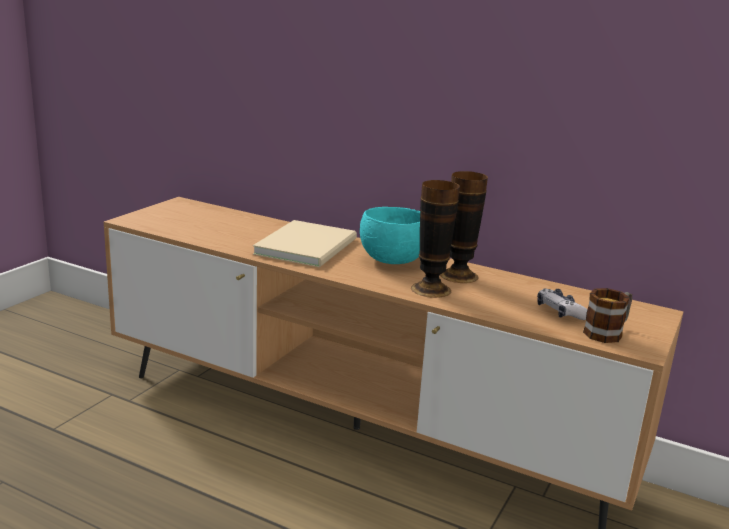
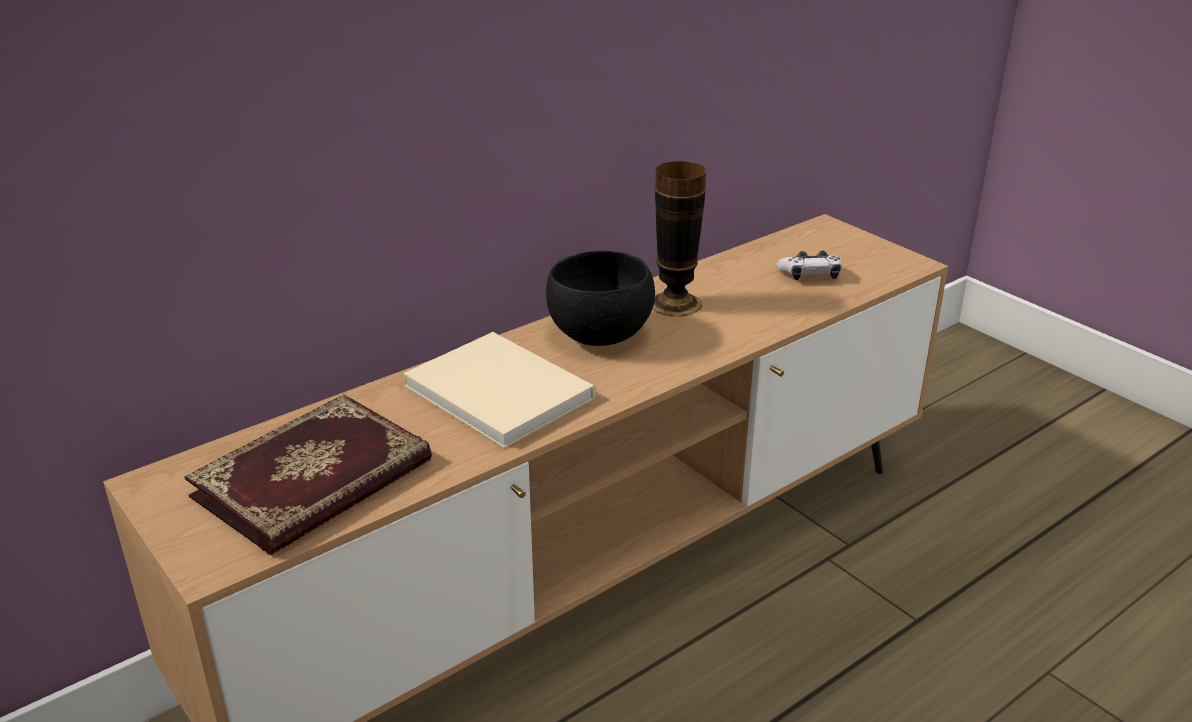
camera: 65 degrees left, 10 degrees up
turquoise bowl [360,207,420,264] -> black bowl [546,251,655,346]
vase [411,180,460,298] -> none
mug [583,288,632,343] -> none
none -> book [184,394,432,555]

